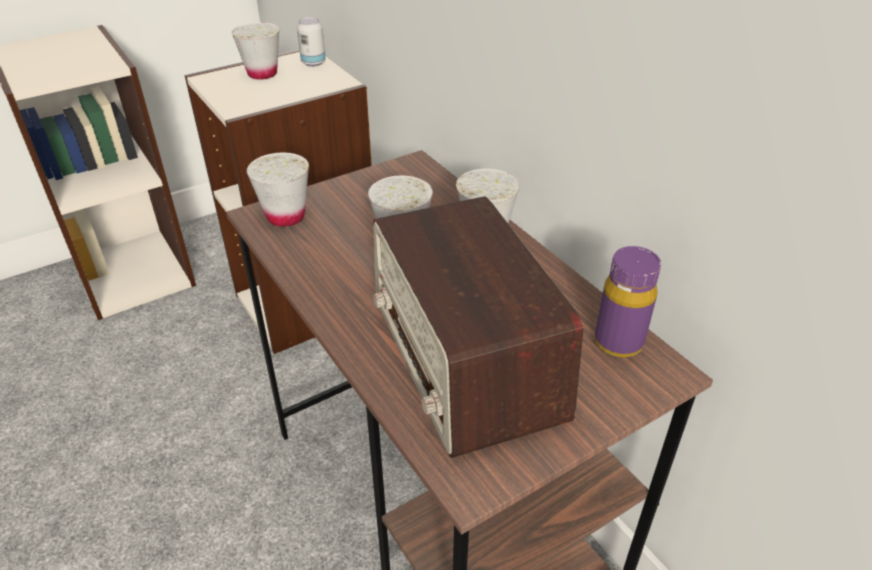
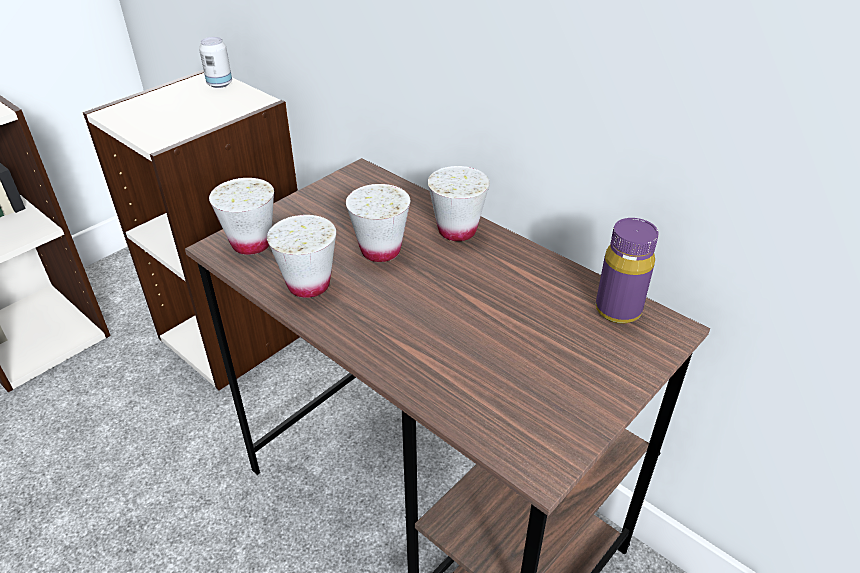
camera: 15 degrees left, 0 degrees up
white cup [232,22,279,80] -> white cup moved to [267,215,336,298]
radio [373,196,583,458] -> none

